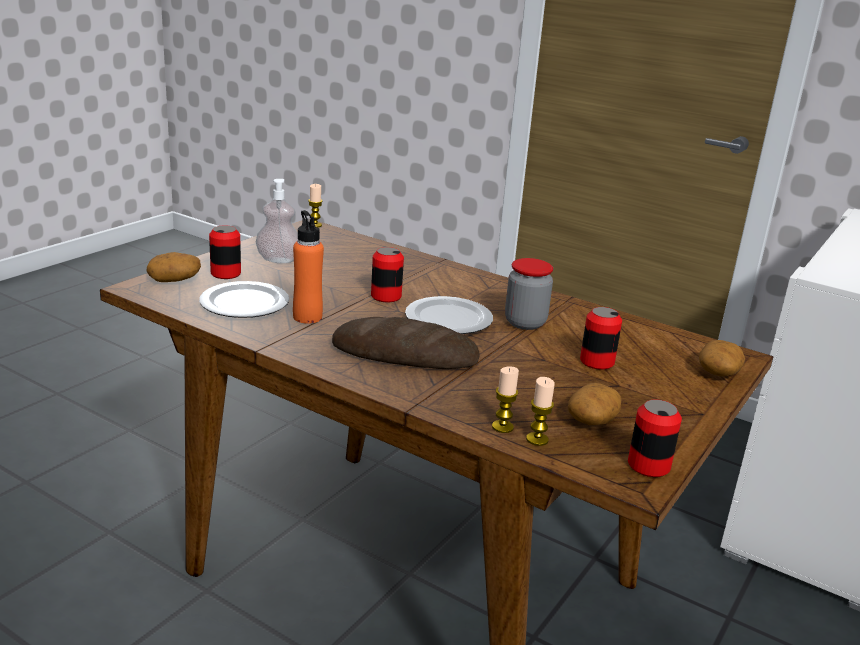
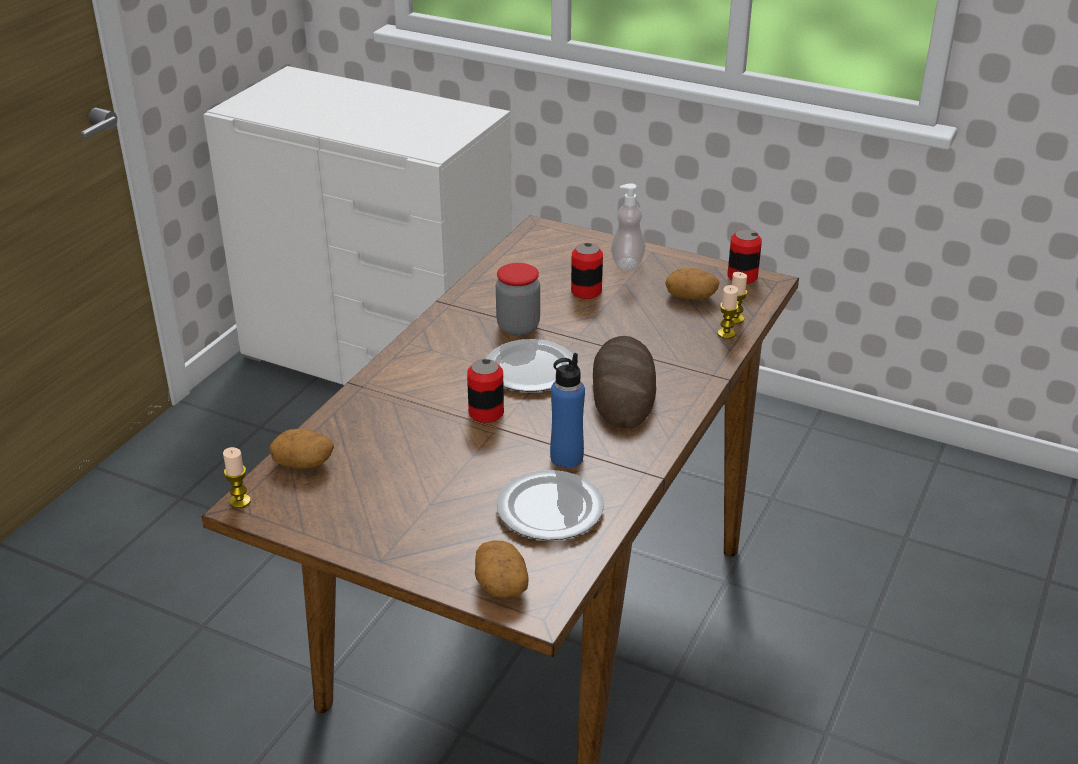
camera: 95 degrees left, 10 degrees up
can [209,225,241,279] -> none
soap dispenser [256,179,298,263] -> soap dispenser moved to [611,183,645,271]
orange bottle [293,210,324,324] -> blue bottle [550,353,585,468]
potato [699,340,745,376] -> potato moved to [269,429,334,469]

